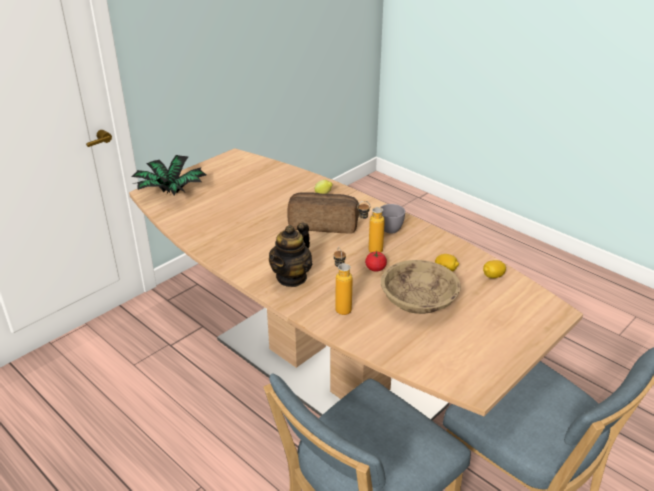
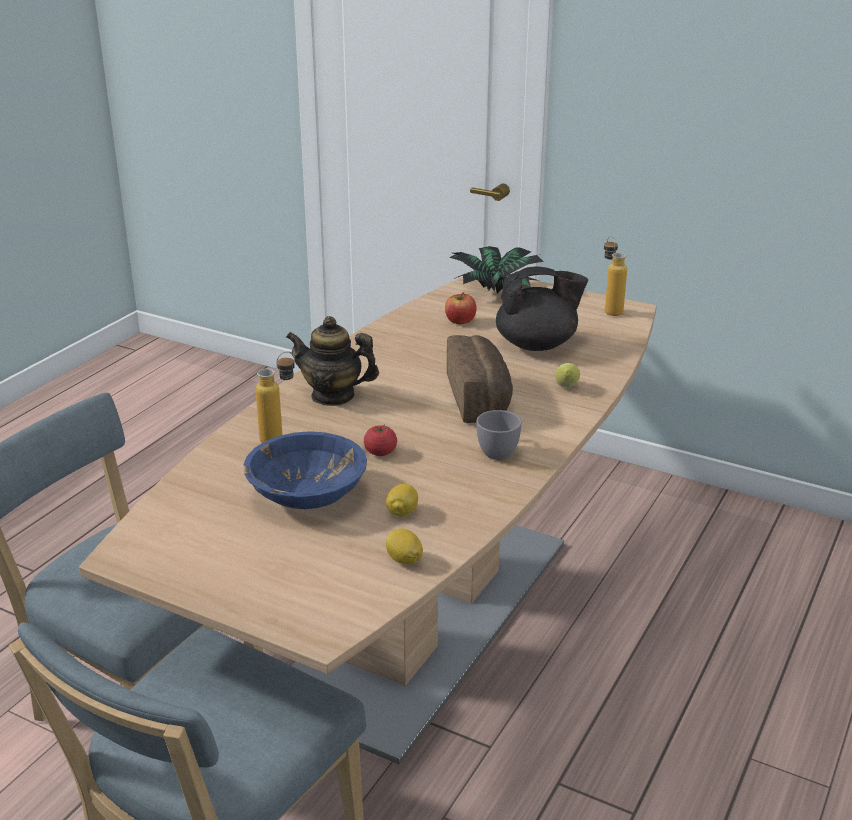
camera: 75 degrees right, 5 degrees down
bottle [358,201,385,253] -> bottle moved to [604,236,627,316]
beige bowl [381,260,461,314] -> blue bowl [243,431,367,509]
none -> apple [445,292,477,324]
none -> black teapot [496,266,588,351]

